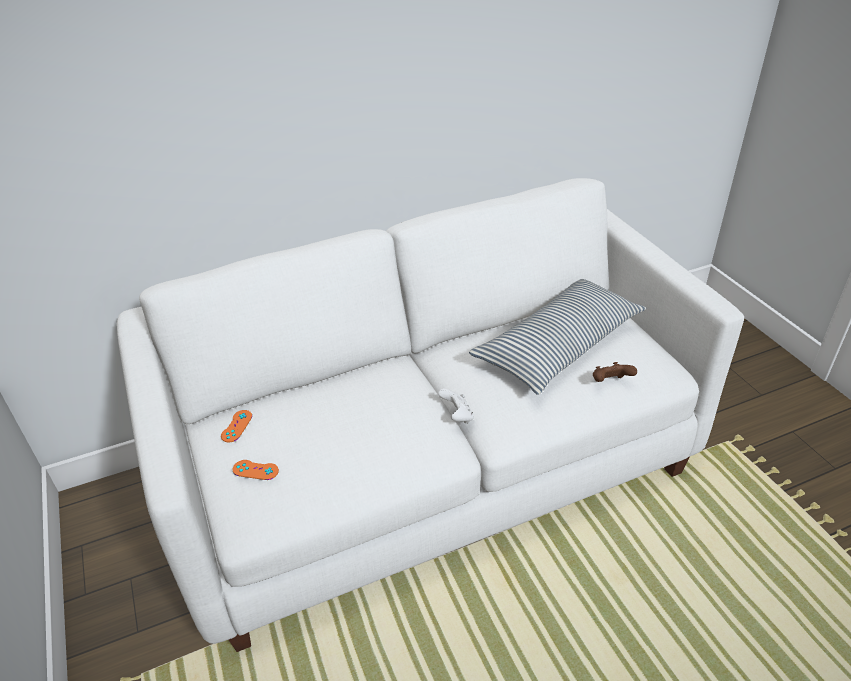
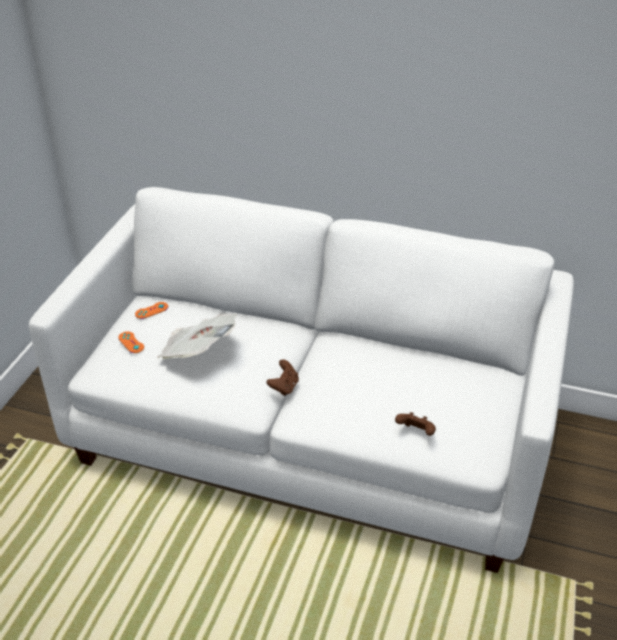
camera: 40 degrees right, 0 degrees up
white game controller [438,388,474,423] -> brown game controller [267,359,299,396]
pillow [469,279,646,395] -> none
none -> newspaper [157,313,238,359]

